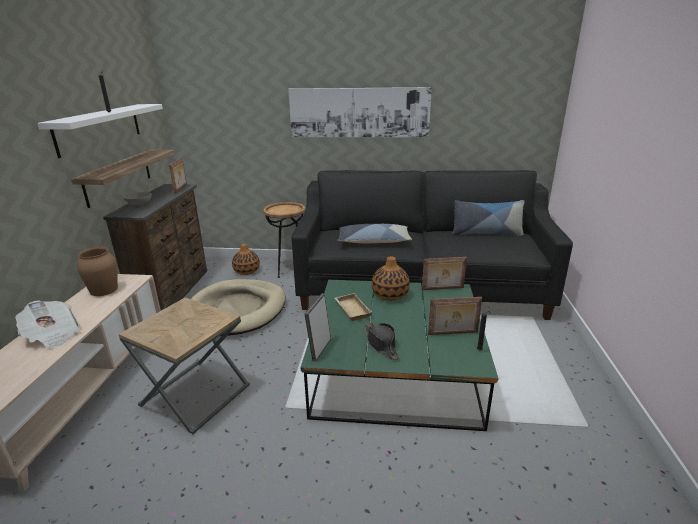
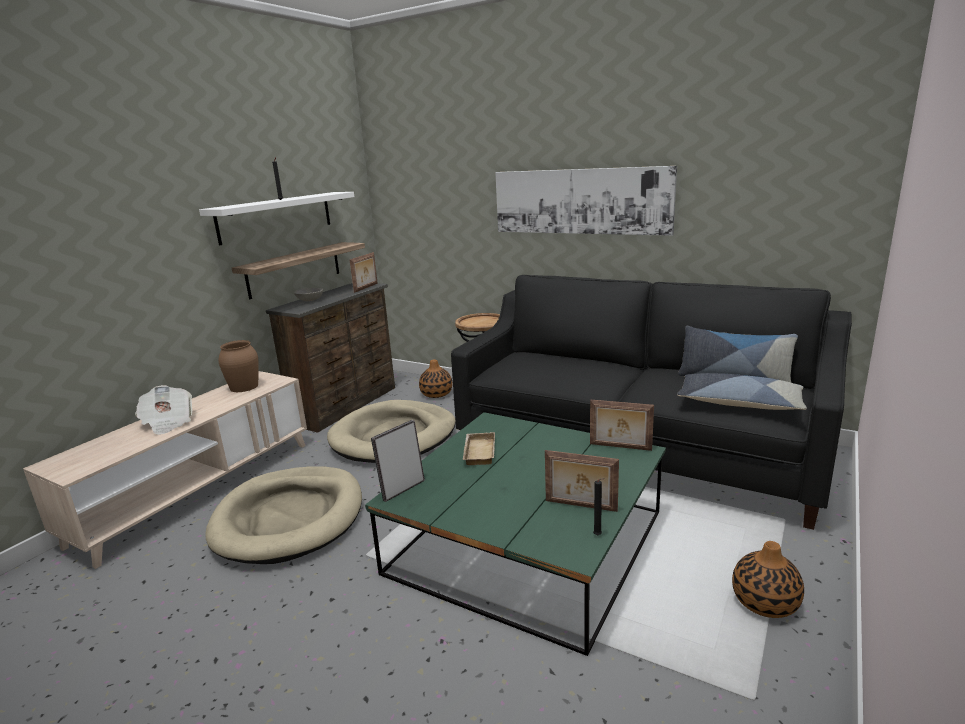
camera: 25 degrees right, 5 degrees down
brown side table [119,297,250,434] -> beige dog bed [205,466,362,564]
pillow [338,224,412,244] -> pillow moved to [677,373,807,410]
black hat [364,322,399,360] -> none
vase [372,256,410,300] -> vase moved to [732,541,804,618]

